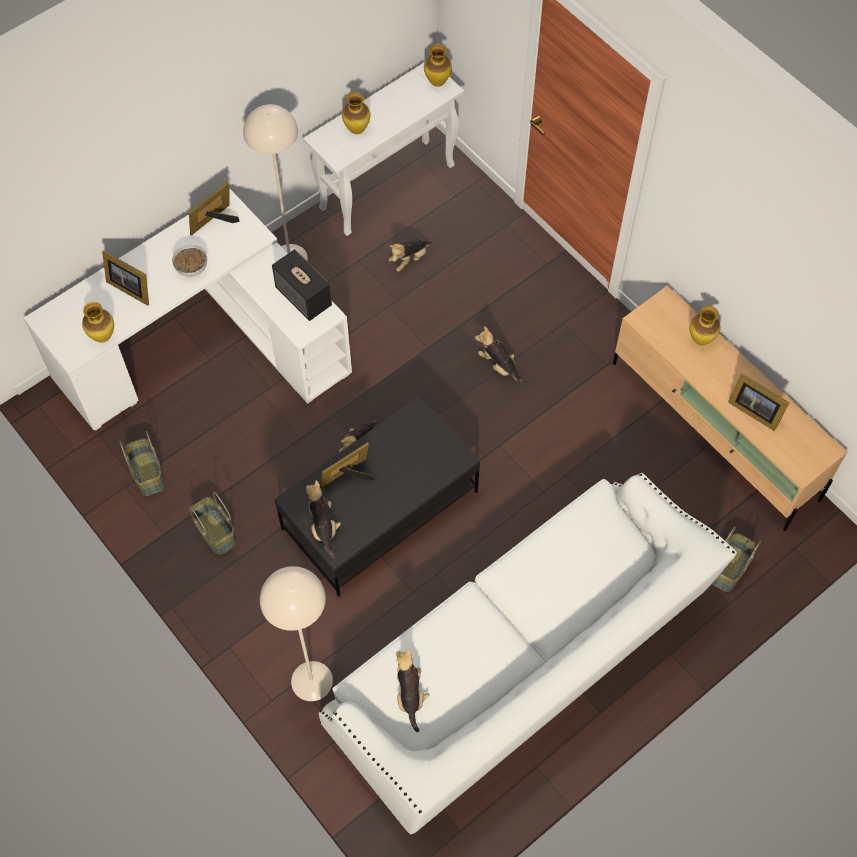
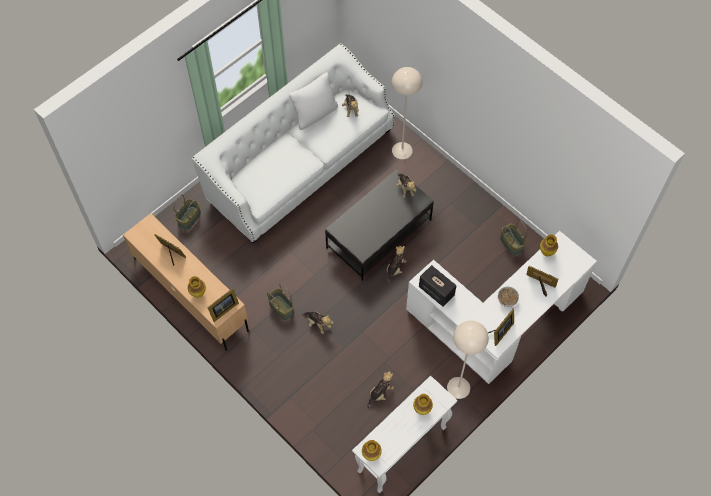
camera: 175 degrees right, 0 degrees up
basket [189,491,236,555] -> basket moved to [267,283,294,320]
picture frame [321,442,374,488] -> picture frame moved to [207,288,239,322]
none -> white pillow [289,72,338,130]

